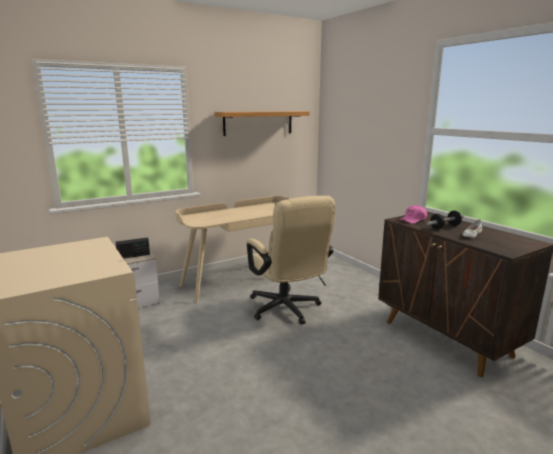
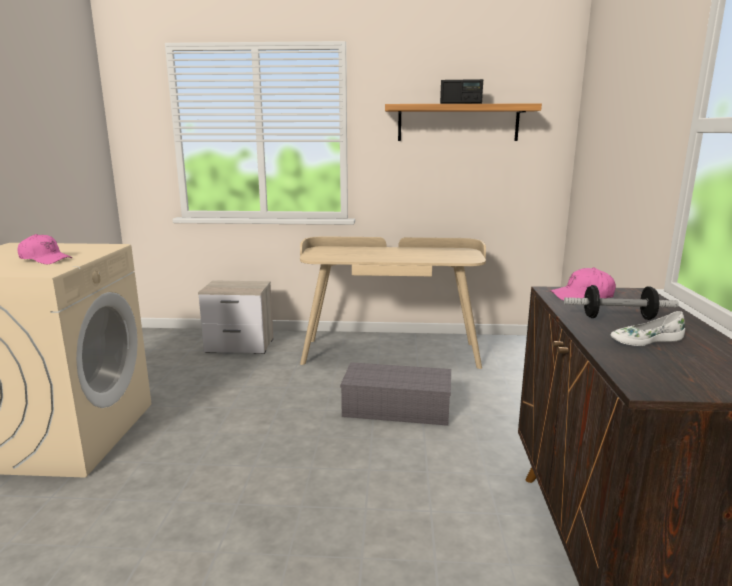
camera: 35 degrees right, 0 degrees up
radio [116,237,150,259] -> radio moved to [440,79,483,104]
beige office chair [247,196,335,325] -> grey storage box [340,362,451,426]
none -> pink cap [18,234,73,264]

